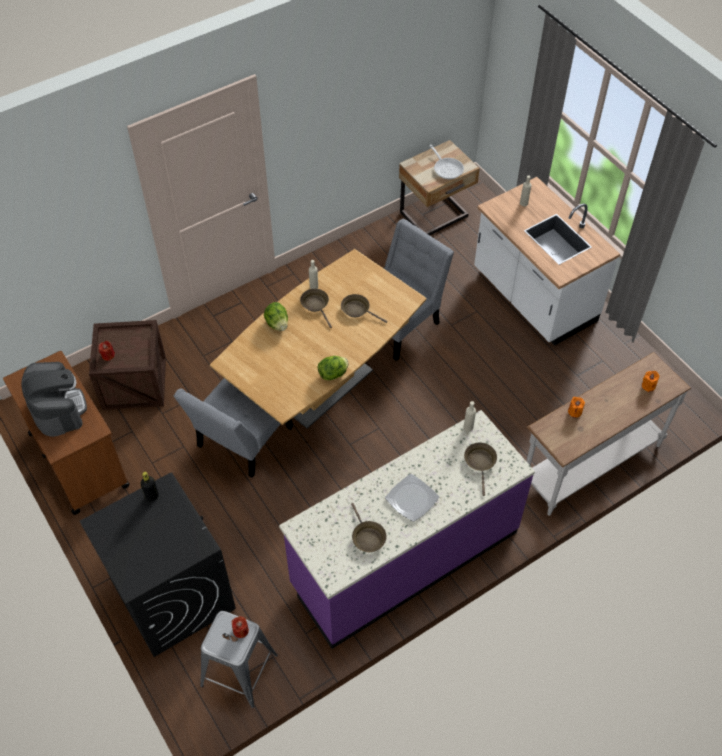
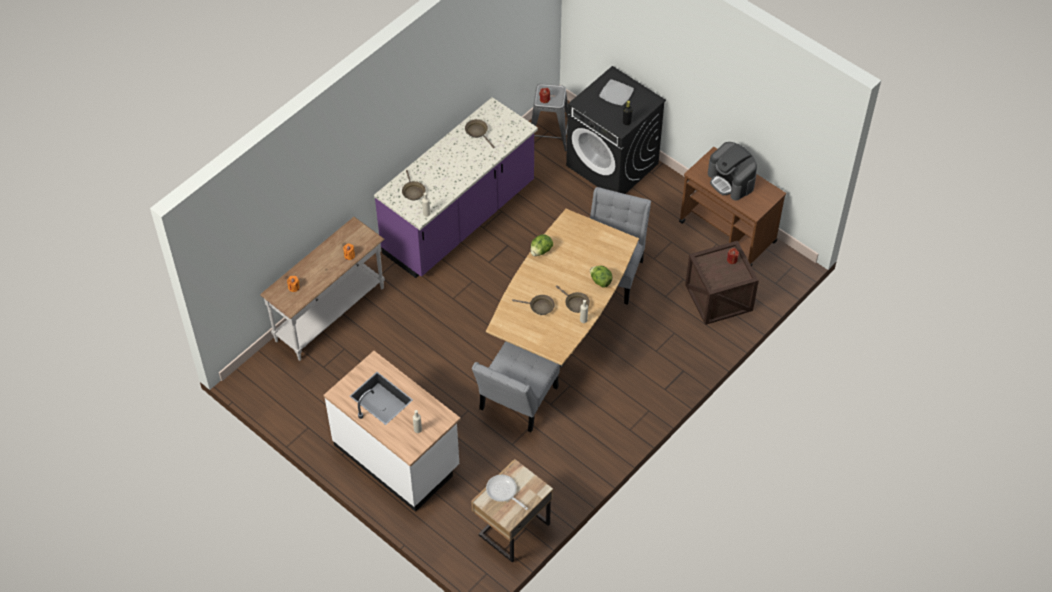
camera: 165 degrees right, 0 degrees up
plate [385,474,439,522] -> plate moved to [599,79,634,106]

